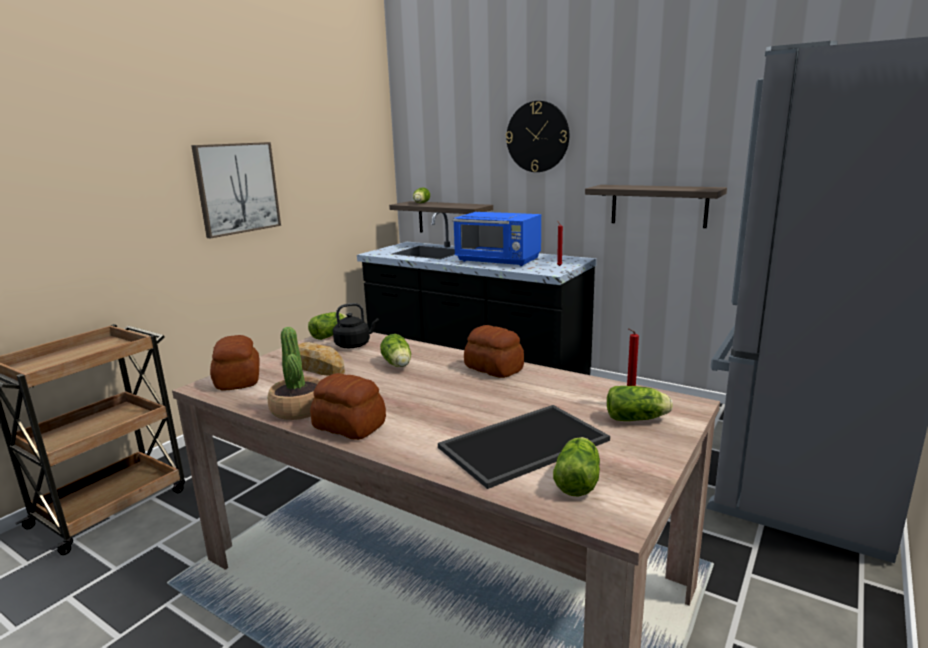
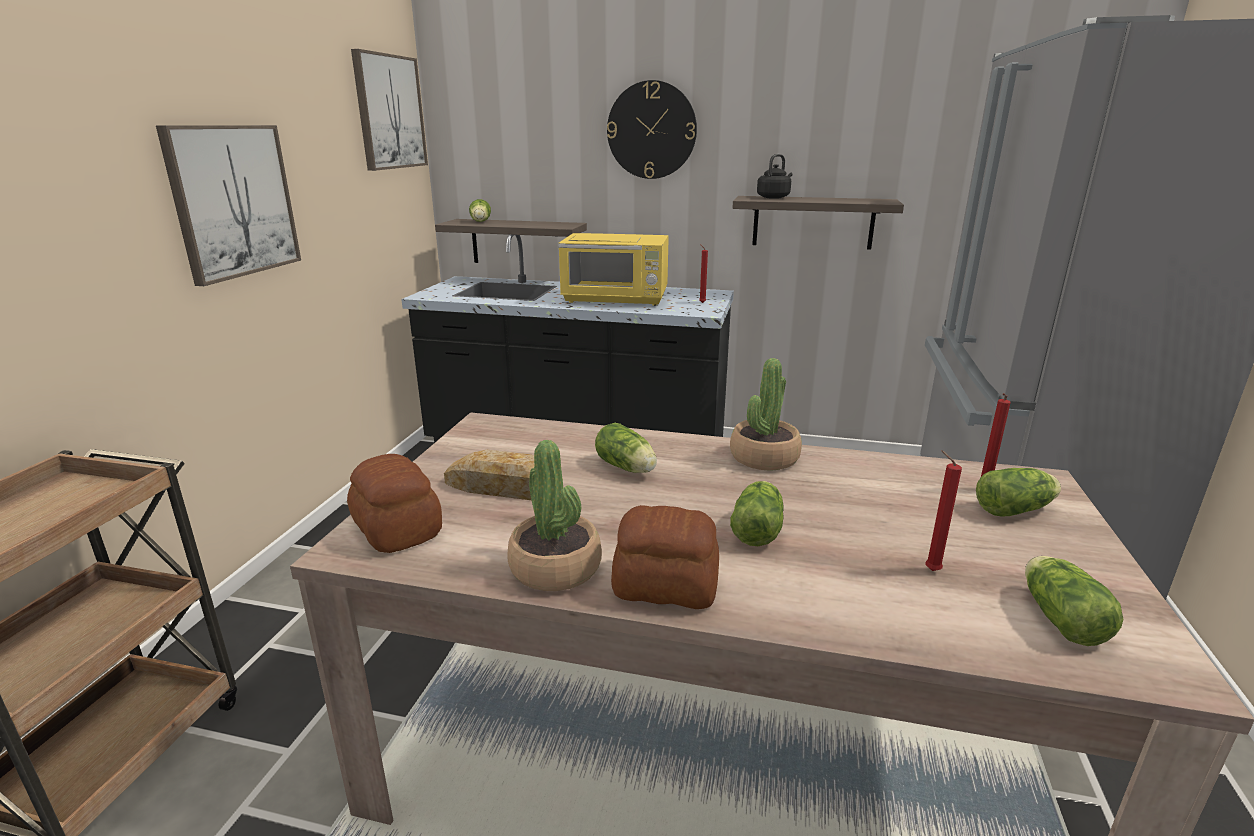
camera: 20 degrees left, 5 degrees up
lettuce [308,312,347,340] -> lettuce moved to [730,481,784,546]
black kettle [333,303,379,348] -> black kettle moved to [757,154,793,199]
tray [438,405,610,489] -> red candle [925,450,962,571]
blue microwave [453,212,541,266] -> yellow microwave [558,233,669,306]
bread [464,325,524,378] -> potted plant [730,358,802,470]
none -> picture [351,49,428,171]

